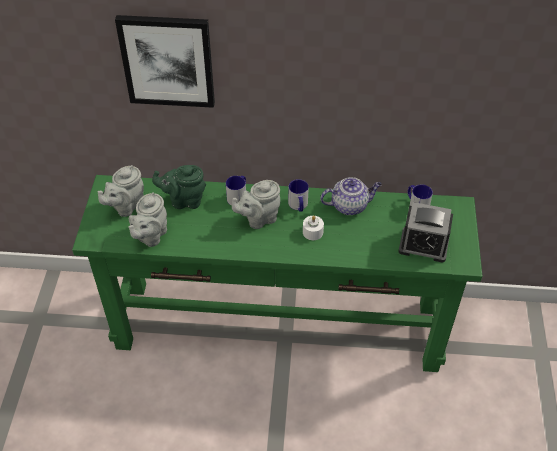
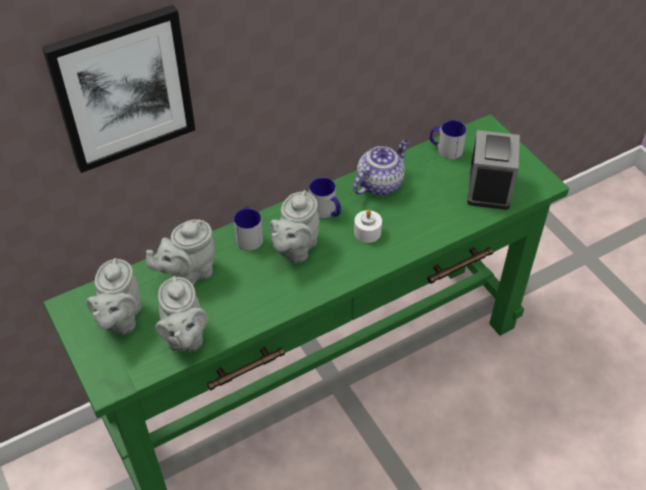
camera: 35 degrees left, 0 degrees up
green teapot [152,165,206,209] -> grey teapot [146,219,215,286]
alarm clock [398,202,453,263] -> alarm clock turned 60 degrees counterclockwise [467,130,520,210]

